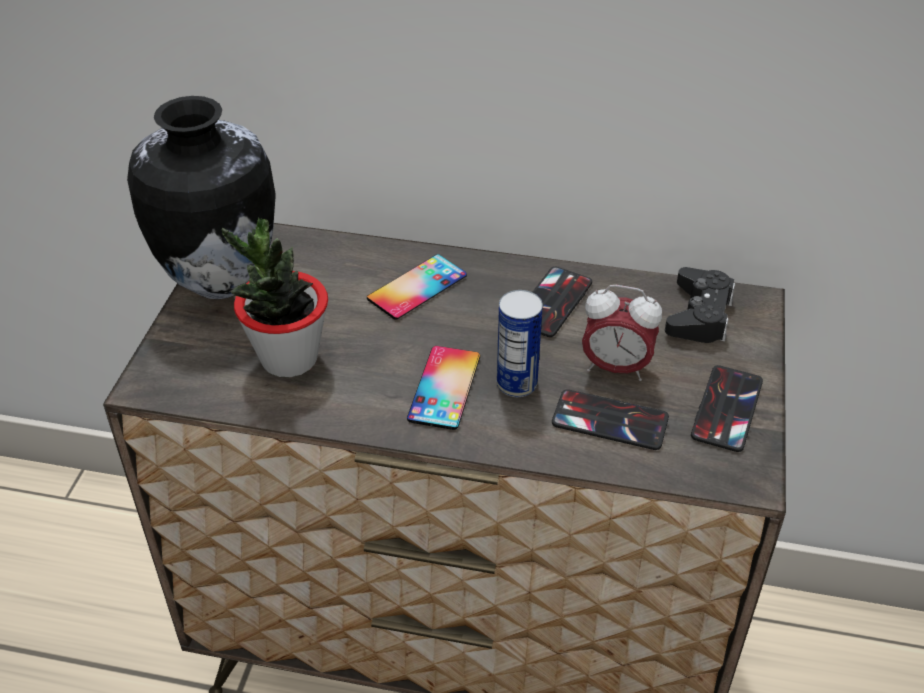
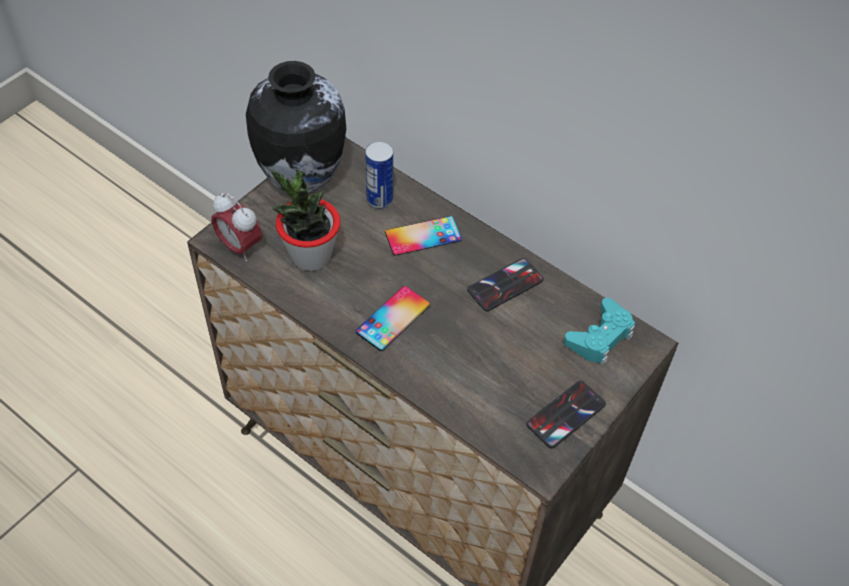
camera: 25 degrees right, 10 degrees up
can [497,290,543,397] -> can moved to [365,141,393,209]
phone [552,389,669,450] -> none
alarm clock [582,285,662,381] -> alarm clock moved to [212,193,262,262]
black game controller [665,267,735,343] -> turquoise game controller [564,298,635,365]

